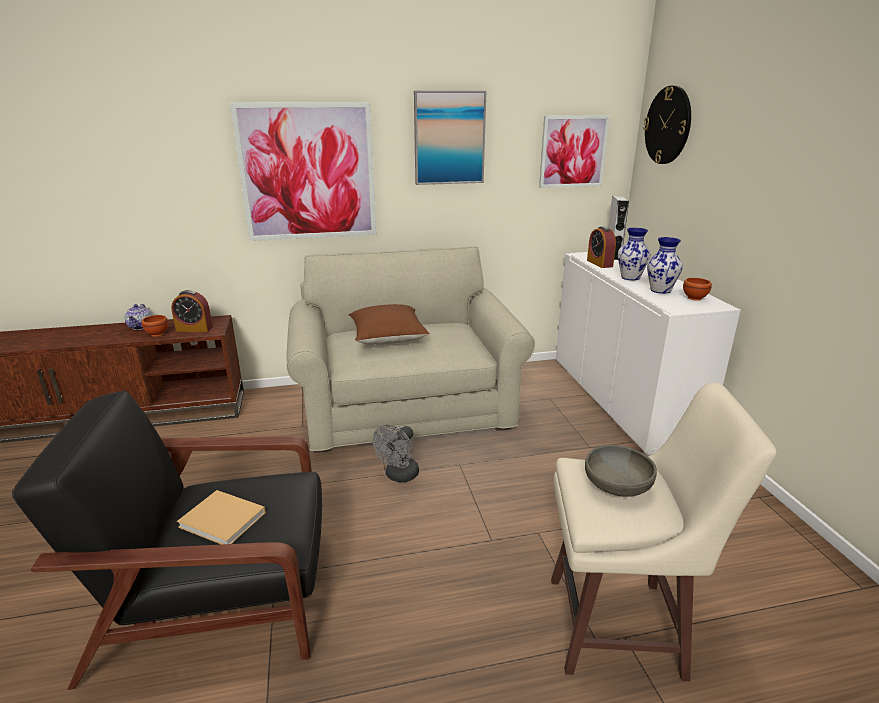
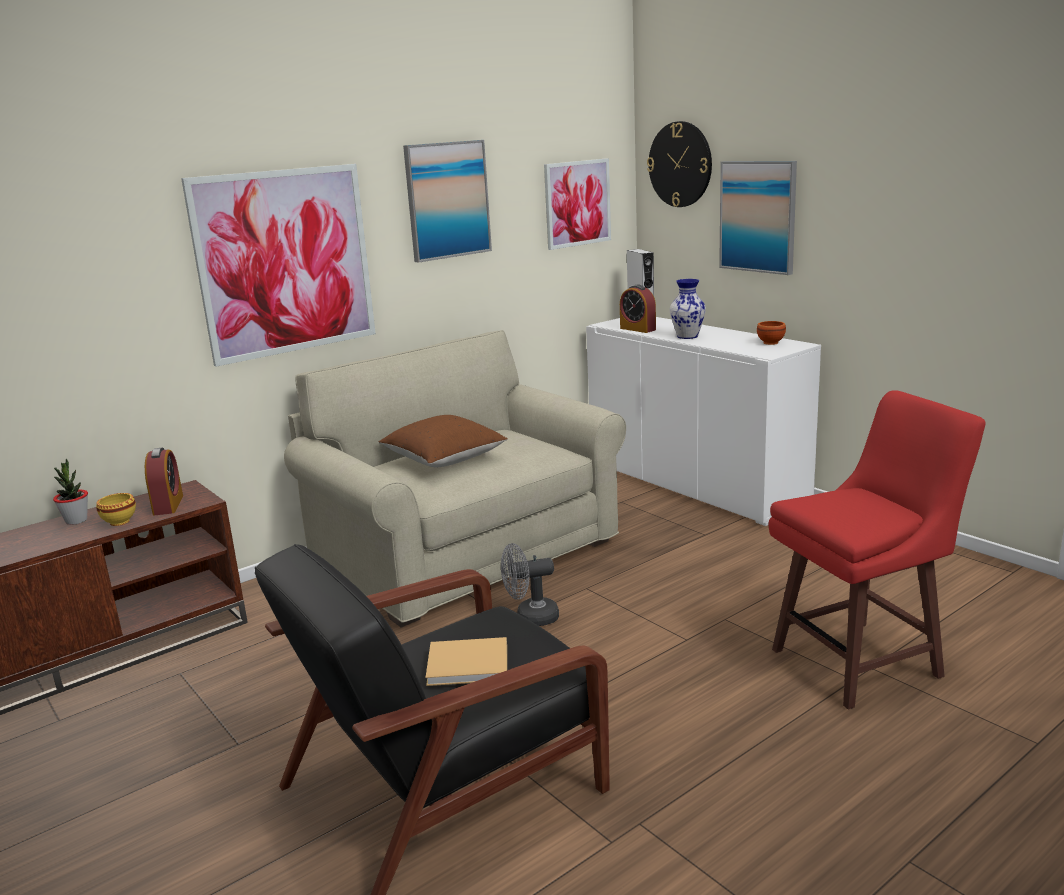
camera: 25 degrees left, 5 degrees down
teapot [124,304,152,330] -> potted plant [53,459,88,525]
brown bowl [142,315,168,337] -> yellow bowl [96,493,136,526]
alarm clock [171,290,213,332] -> alarm clock turned 75 degrees counterclockwise [145,448,183,515]
grey fan [373,425,419,483] -> grey fan turned 75 degrees clockwise [501,543,559,626]
beige stool [551,382,777,681] -> red stool [769,390,986,710]
grey bowl [585,445,657,497] -> none
vase [647,237,683,294] -> none
none -> picture [719,161,797,275]

